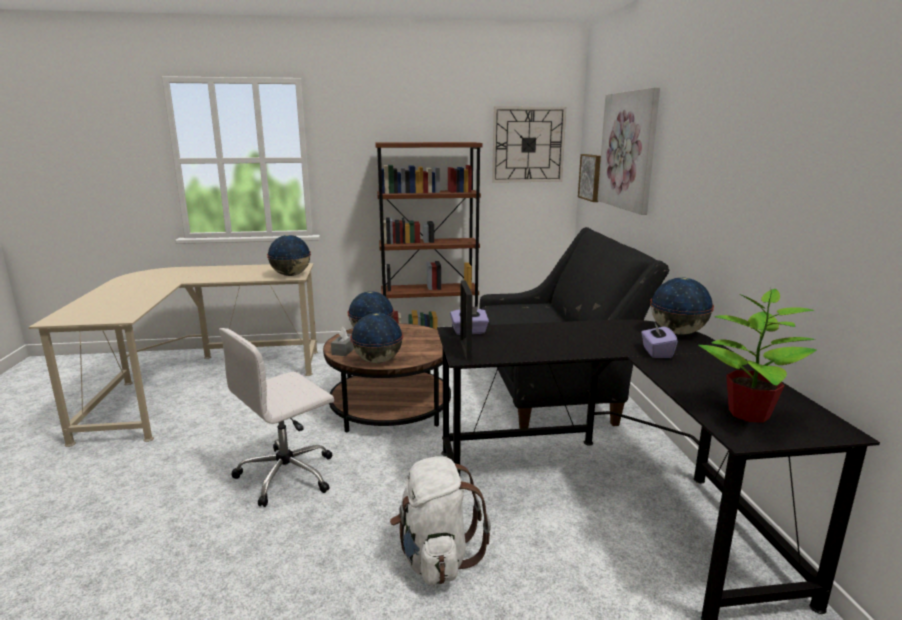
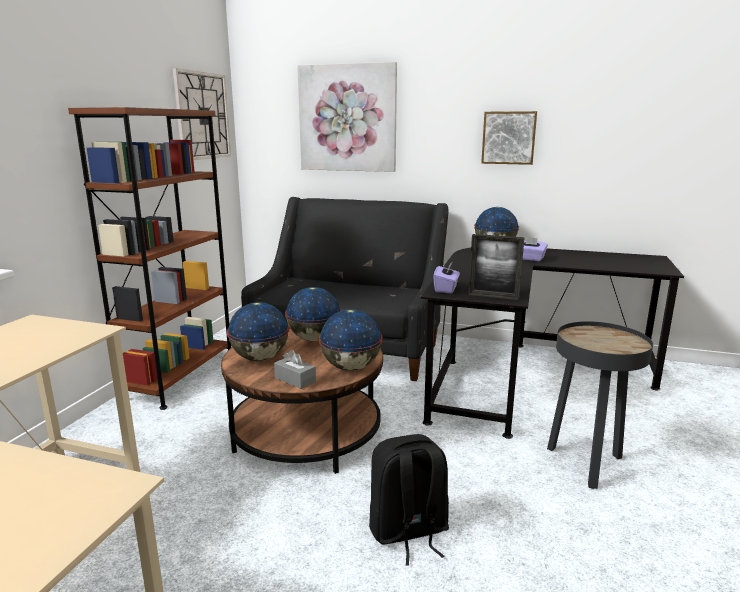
camera: 65 degrees left, 0 degrees up
white office chair [219,328,334,507] -> black backpack [369,434,449,566]
globe [267,235,311,276] -> globe moved to [285,287,341,341]
white backpack [390,456,491,585] -> black side table [547,321,653,489]
picture [578,154,601,202] -> picture moved to [481,111,537,165]
potted plant [698,287,817,423] -> none

